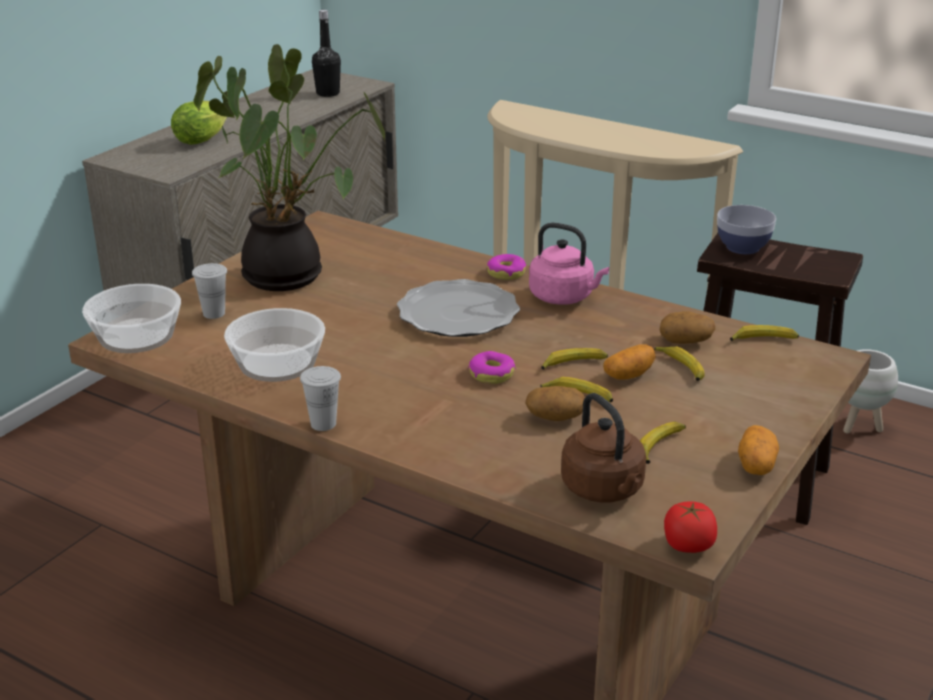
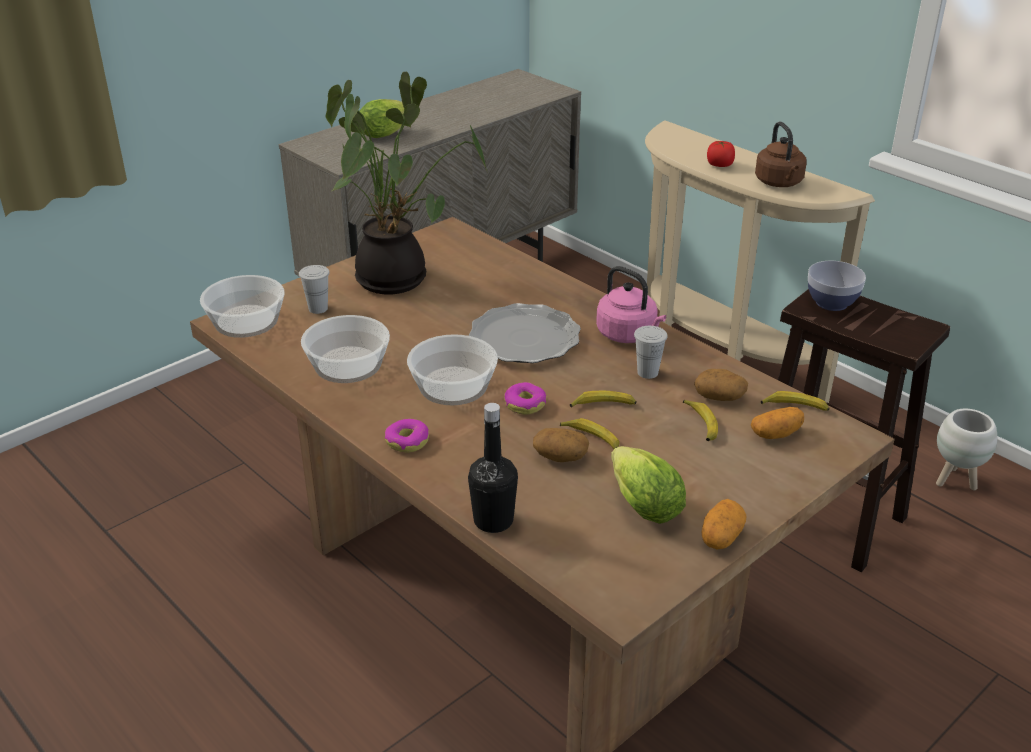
camera: 15 degrees right, 5 degrees up
white cup [300,366,341,431] -> white cup moved to [634,326,668,379]
black bottle [312,10,341,97] -> black bottle moved to [468,403,518,533]
donut [487,254,526,280] -> donut moved to [385,419,429,453]
brown kettle [561,393,646,503] -> brown kettle moved to [755,122,807,187]
potato [603,344,656,380] -> potato moved to [751,407,804,439]
banana [640,421,686,464] -> lettuce [611,446,686,524]
tomato [664,501,717,553] -> tomato moved to [707,141,735,167]
none -> bowl [407,334,498,405]

